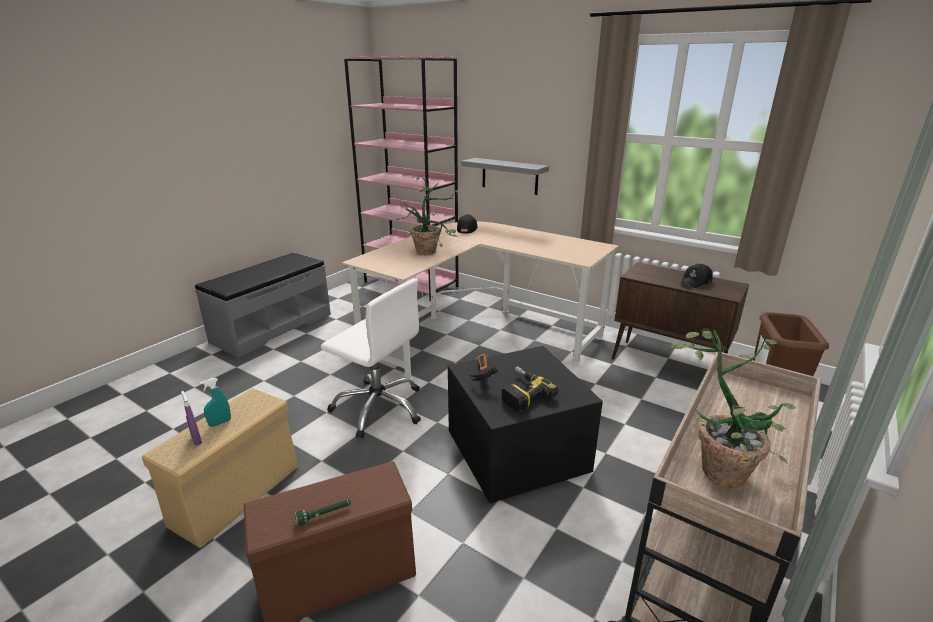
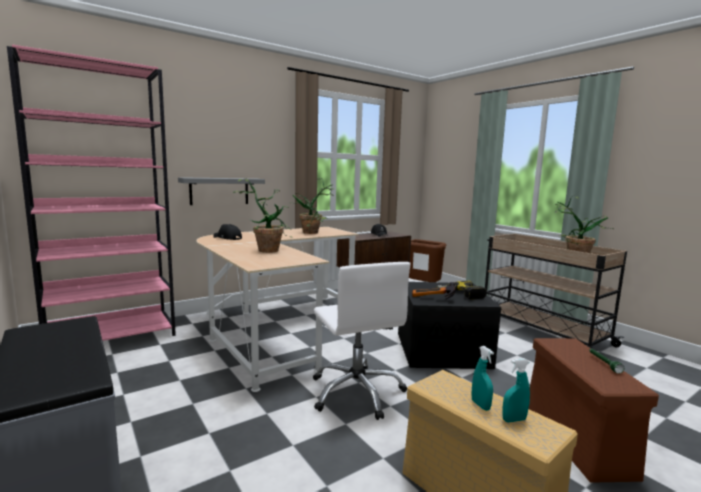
camera: 70 degrees left, 15 degrees down
purple spray bottle [181,391,202,446] -> turquoise spray bottle [502,358,530,422]
white office chair [321,278,421,439] -> white office chair turned 105 degrees clockwise [313,262,411,420]
none -> potted plant [290,178,334,234]

